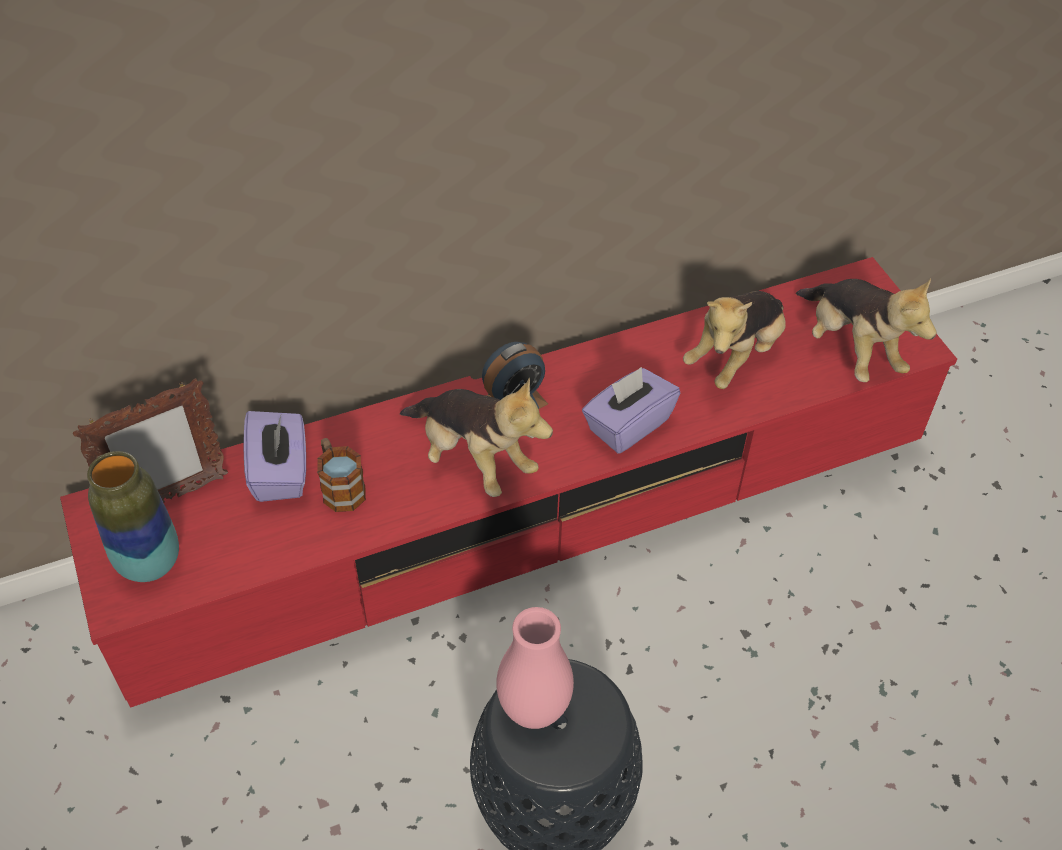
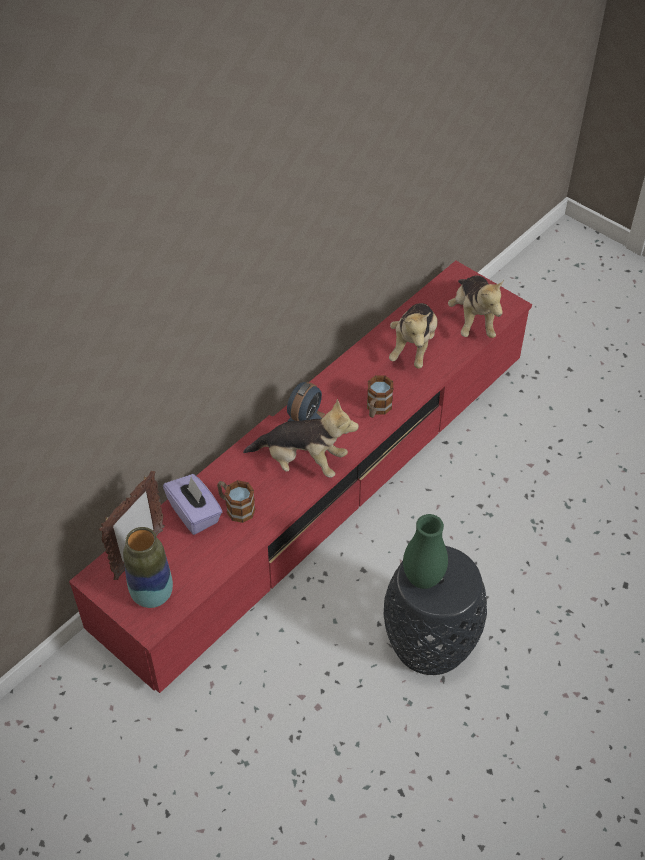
camera: 25 degrees left, 0 degrees up
pink vase [496,607,574,729] -> green vase [403,514,448,589]
purple tissue box [582,367,680,454] -> mug [367,376,393,418]
plush toy [796,278,937,382] -> plush toy turned 45 degrees clockwise [448,275,504,338]

